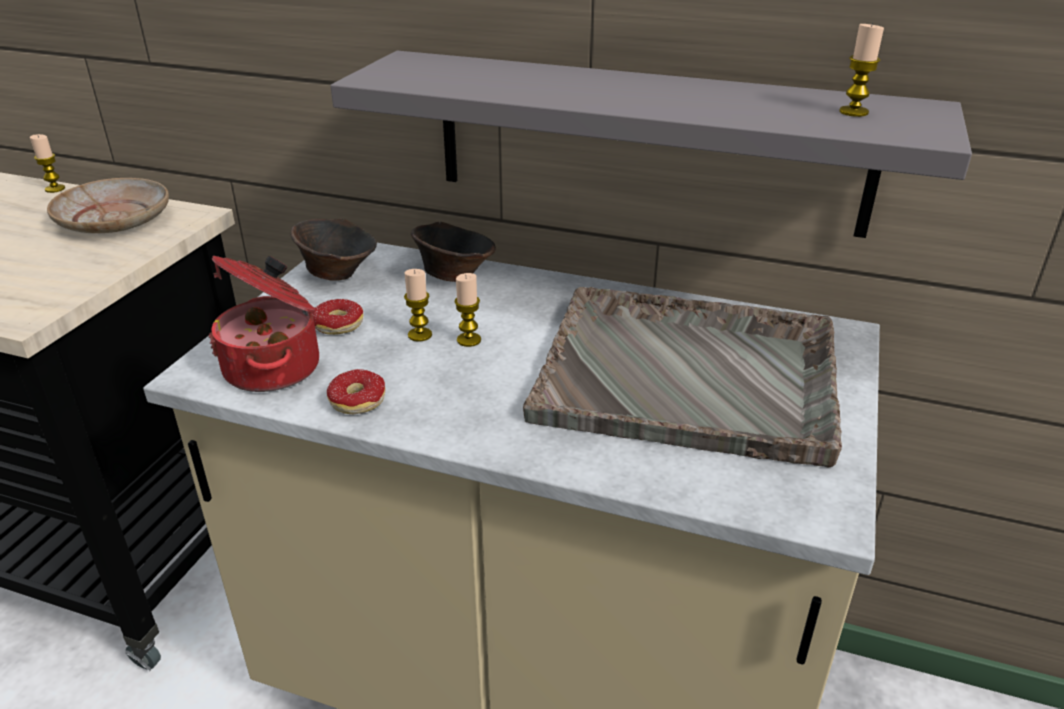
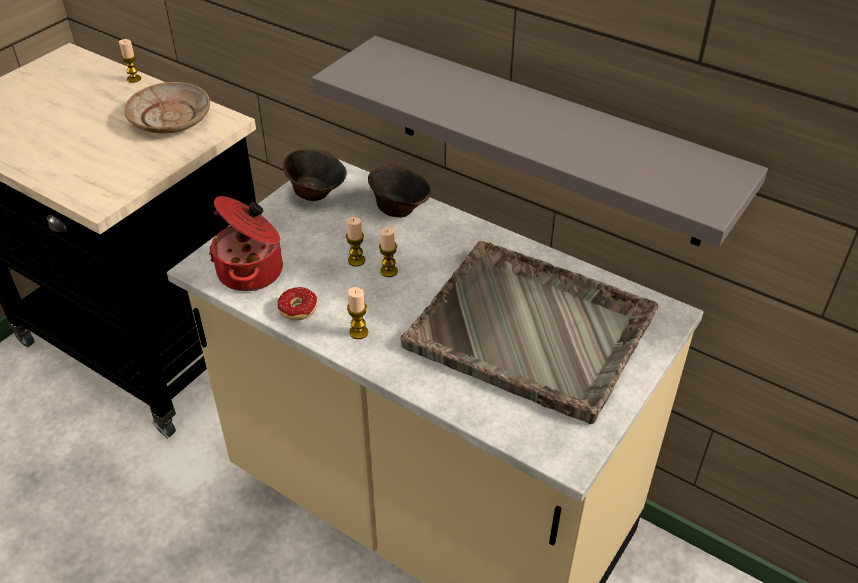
camera: 15 degrees right, 10 degrees up
donut [312,299,364,335] -> none
candle [839,23,884,117] -> candle moved to [347,287,368,339]

